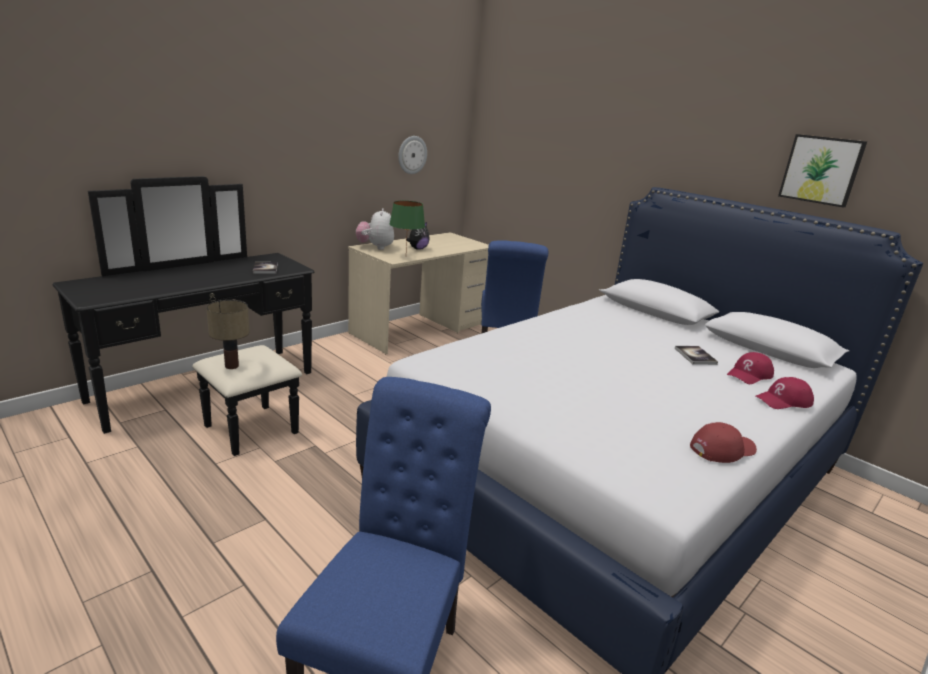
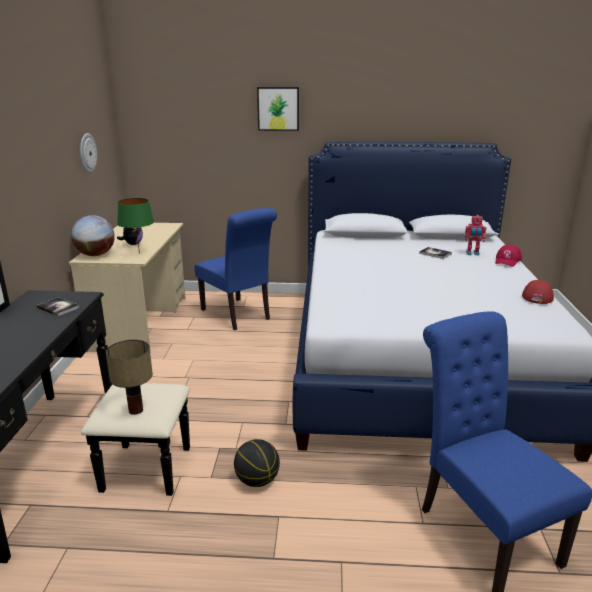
camera: 40 degrees left, 0 degrees up
plush toy [356,208,394,250] -> globe [71,215,115,256]
red cap [727,352,774,384] -> toy robot [465,215,486,255]
picture [778,134,867,208] -> picture moved to [257,87,299,131]
none -> basketball [234,439,280,487]

